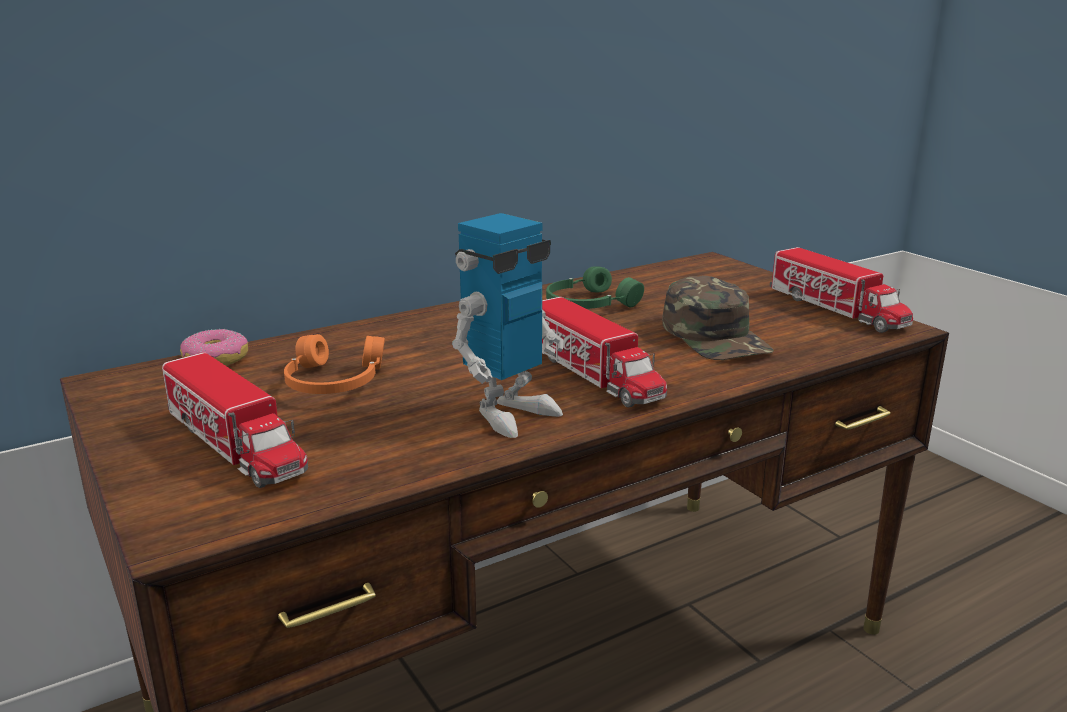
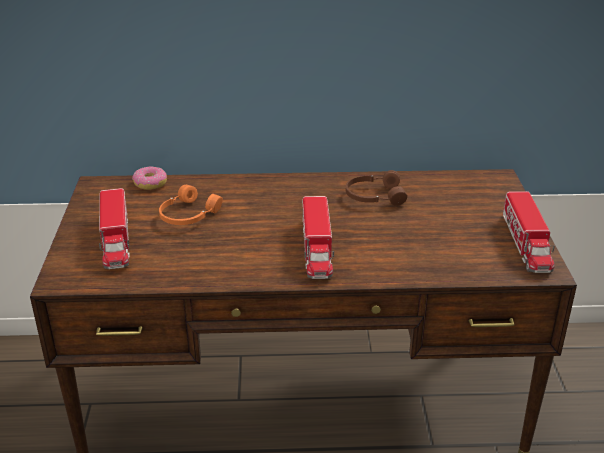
camera: 30 degrees right, 10 degrees up
toy robot [452,213,563,438] -> none
green headphones [546,266,644,309] -> brown headphones [346,170,407,206]
green cap [662,275,774,360] -> none

